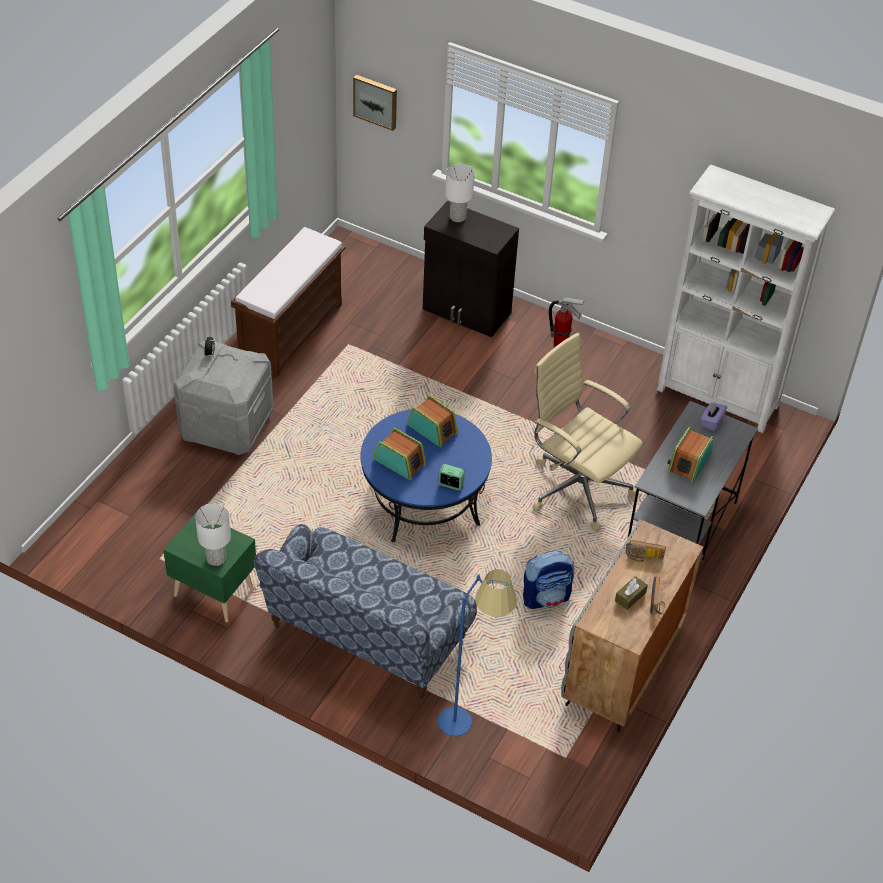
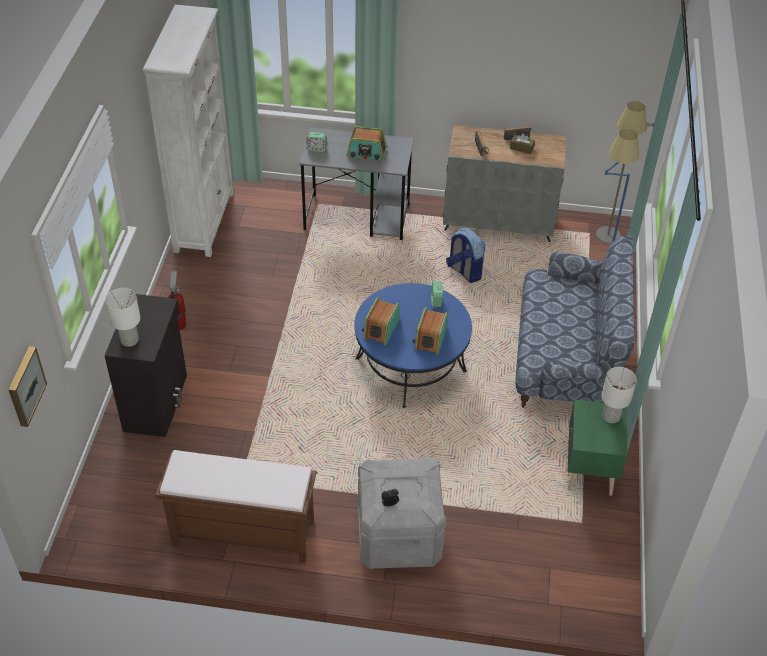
camera: 110 degrees left, 0 degrees up
beige office chair [533,333,643,532] -> none
purple tissue box [700,403,727,431] -> alarm clock [306,132,327,152]
none -> grey floor lamp [596,101,654,243]

